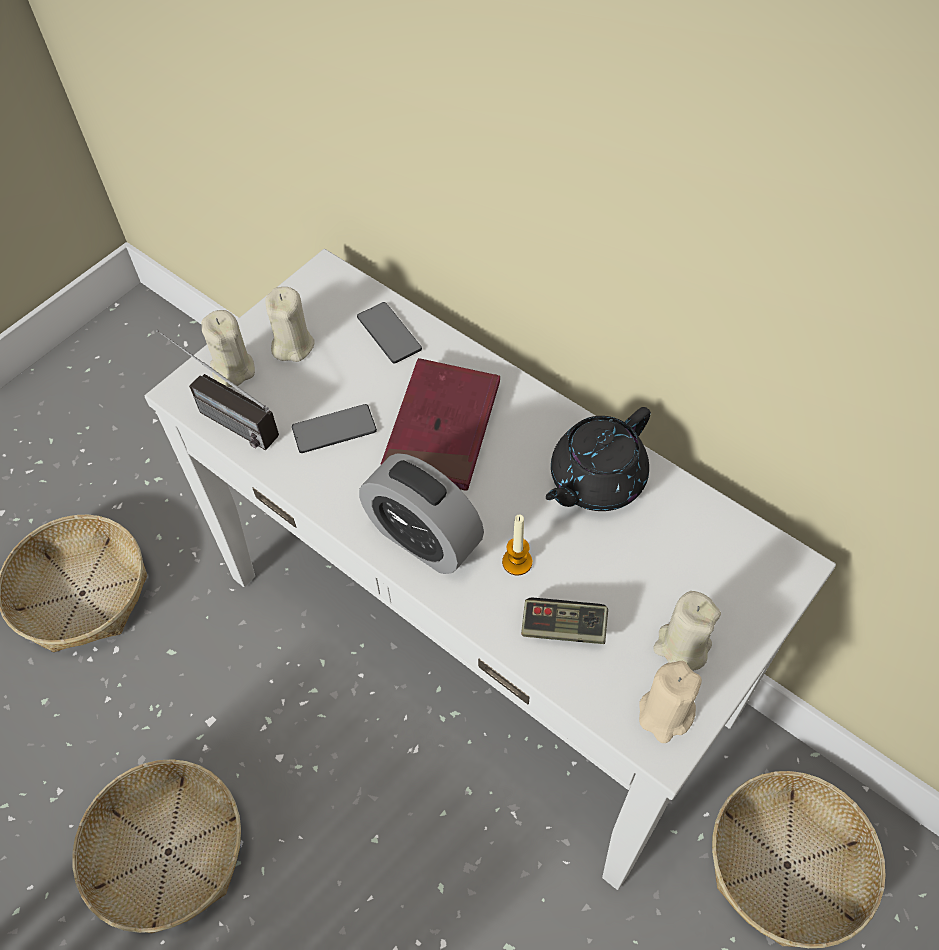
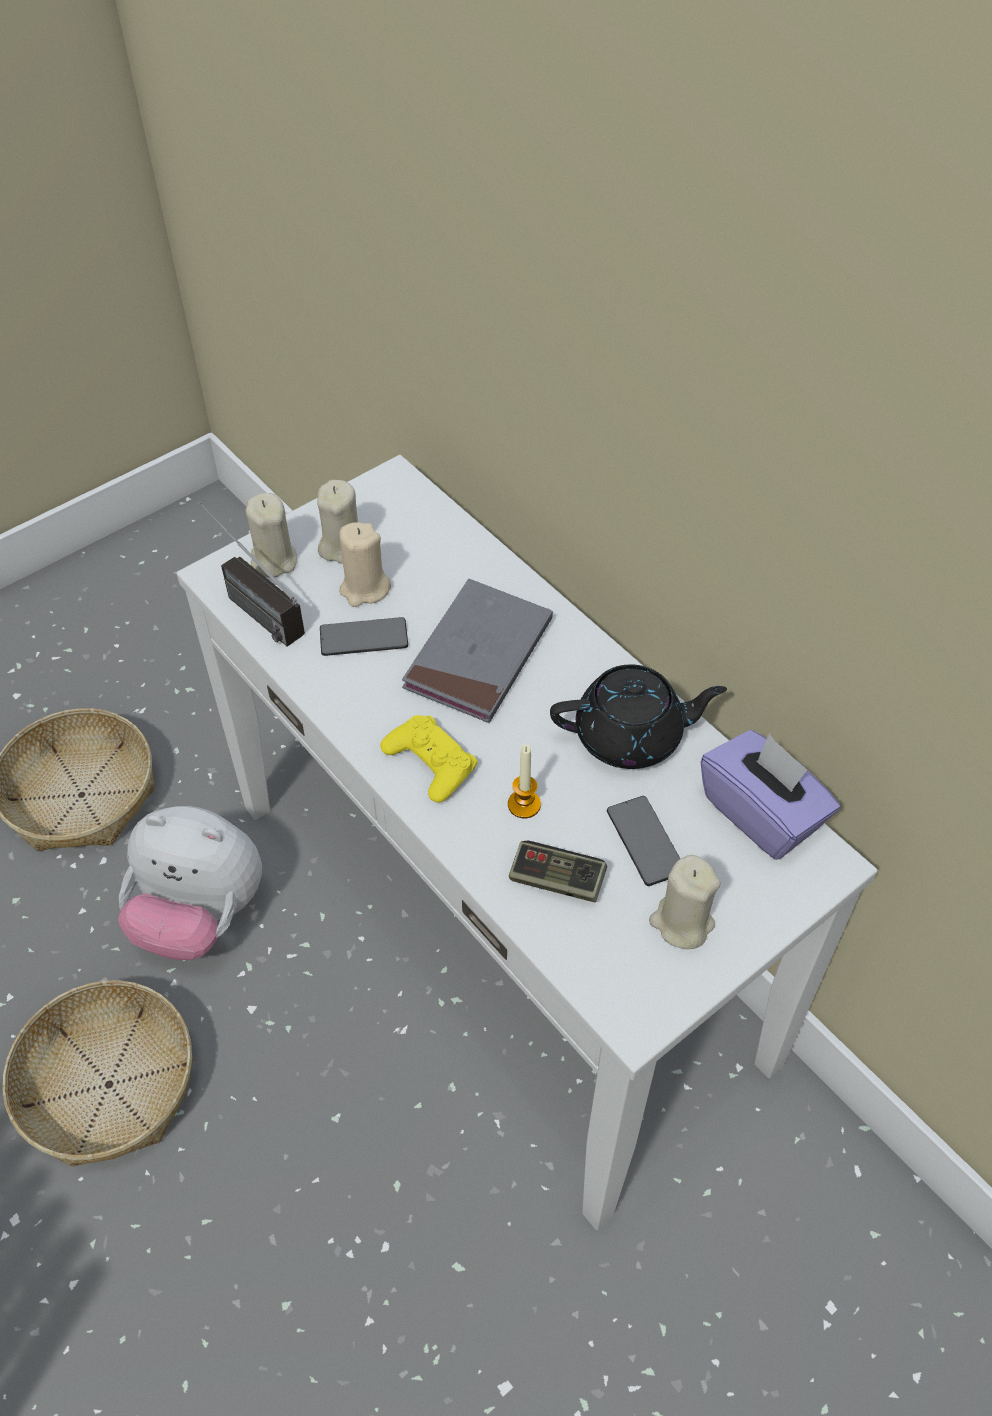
camera: 10 degrees right, 5 degrees down
phone [357,302,422,364] -> phone moved to [607,796,680,886]
alarm clock [359,453,484,574] -> yellow game controller [380,715,478,803]
red book [381,358,500,491] -> grey book [402,579,553,723]
black teapot [546,407,651,511] -> black teapot turned 150 degrees counterclockwise [550,664,727,769]
beige candle [639,661,702,743] -> beige candle moved to [339,522,391,607]
basket [712,771,886,948] -> none
none -> plush toy [118,806,262,960]
none -> purple tissue box [700,730,840,860]

